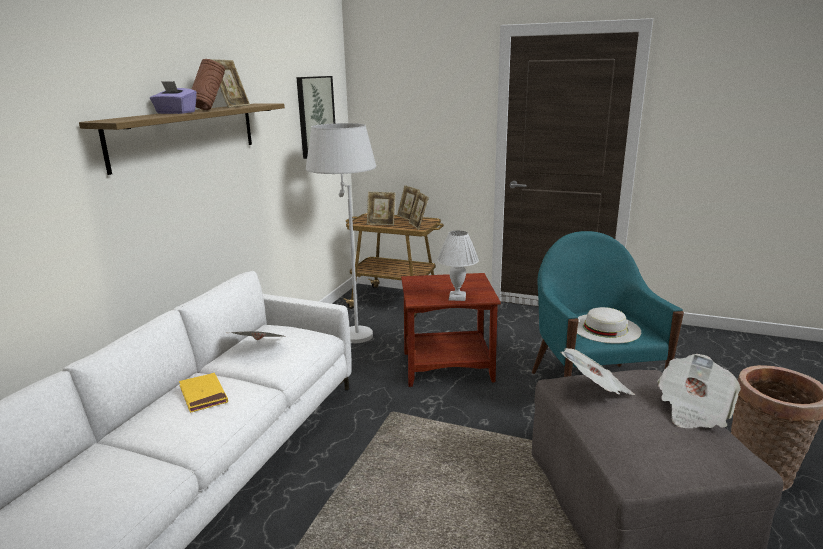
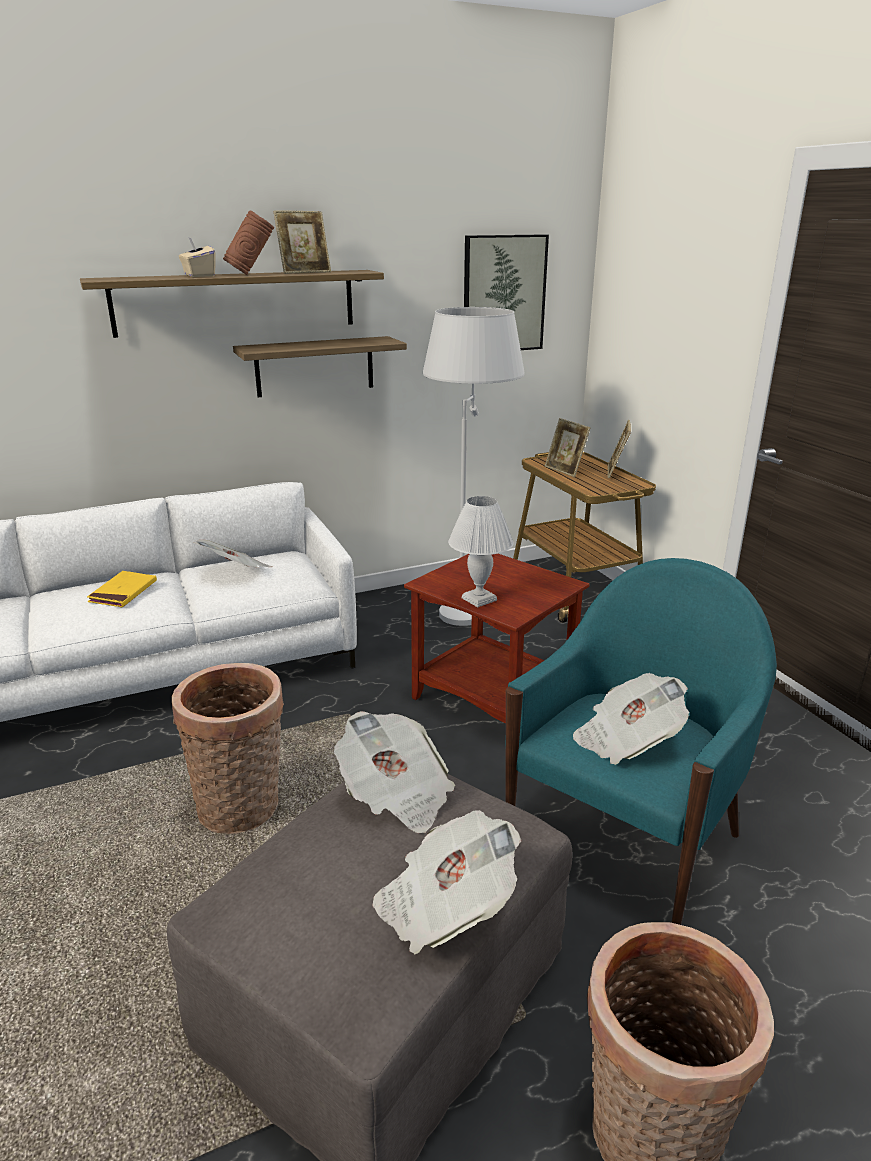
camera: 45 degrees right, 5 degrees up
purple tissue box [150,81,197,114] -> beige tissue box [179,238,216,277]
picture frame [409,191,429,230] -> none
white hat [577,307,641,344] -> newspaper [573,673,689,765]
none -> basket [172,663,284,834]
none -> shelf [233,336,407,397]

